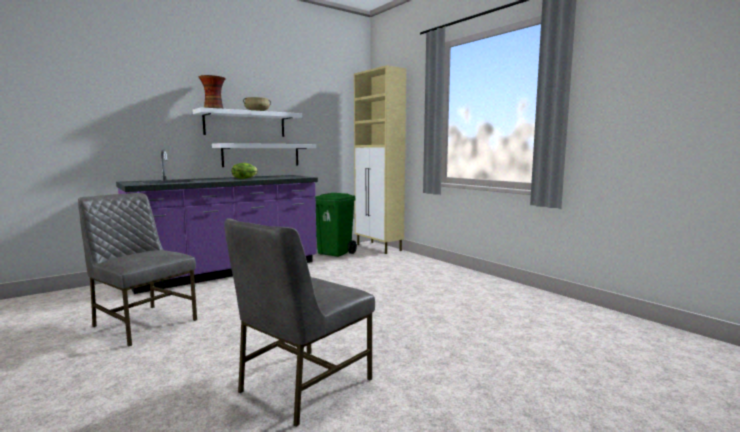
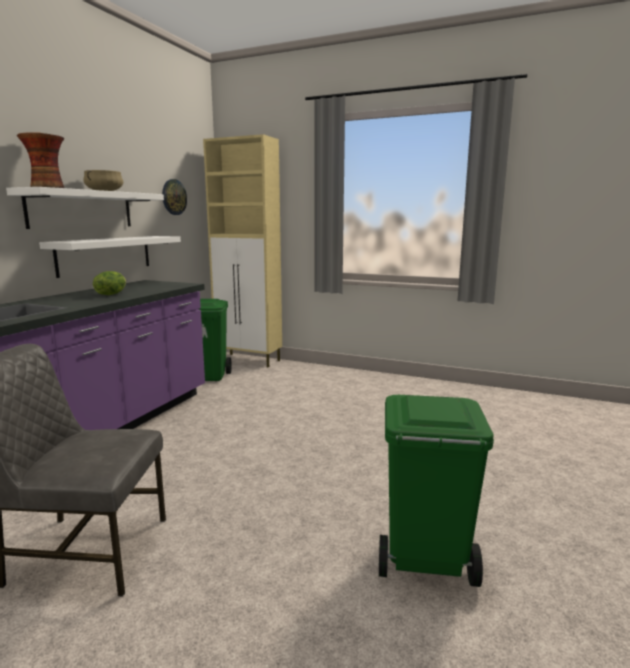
camera: 30 degrees left, 5 degrees up
grey chair [224,218,375,427] -> green trash can [379,395,494,587]
none -> wall clock [162,179,187,215]

